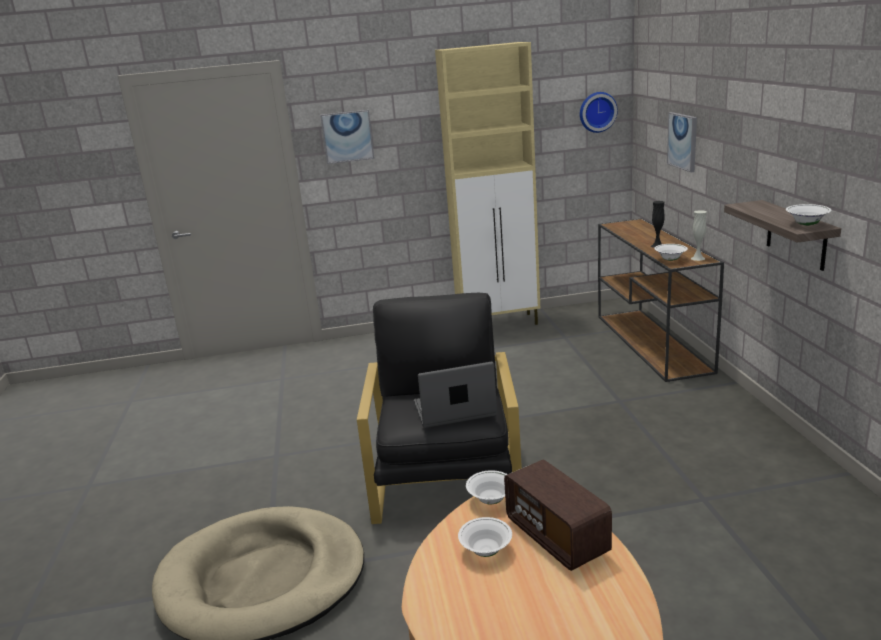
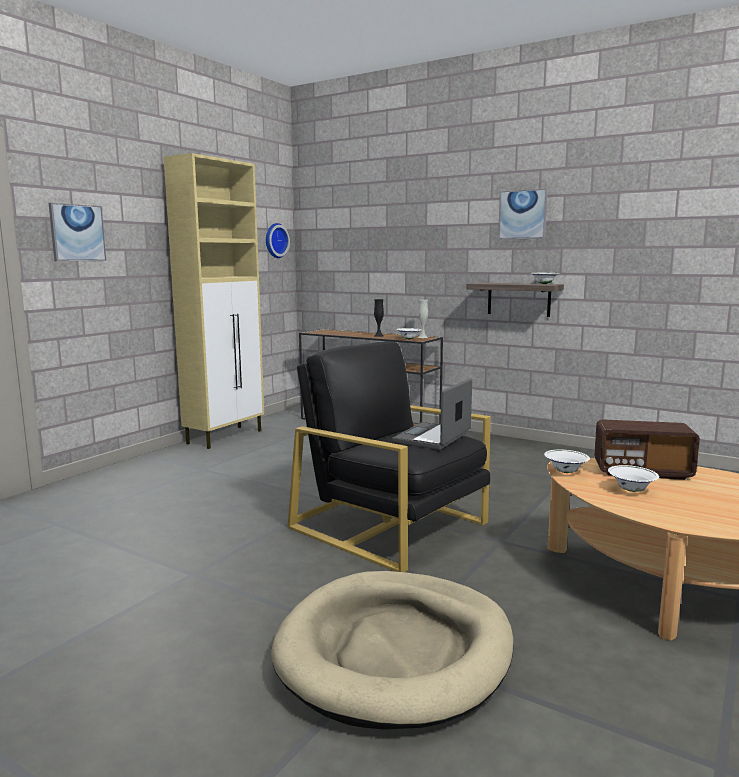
camera: 50 degrees left, 10 degrees down
picture [667,112,697,172] -> picture moved to [498,188,548,240]

